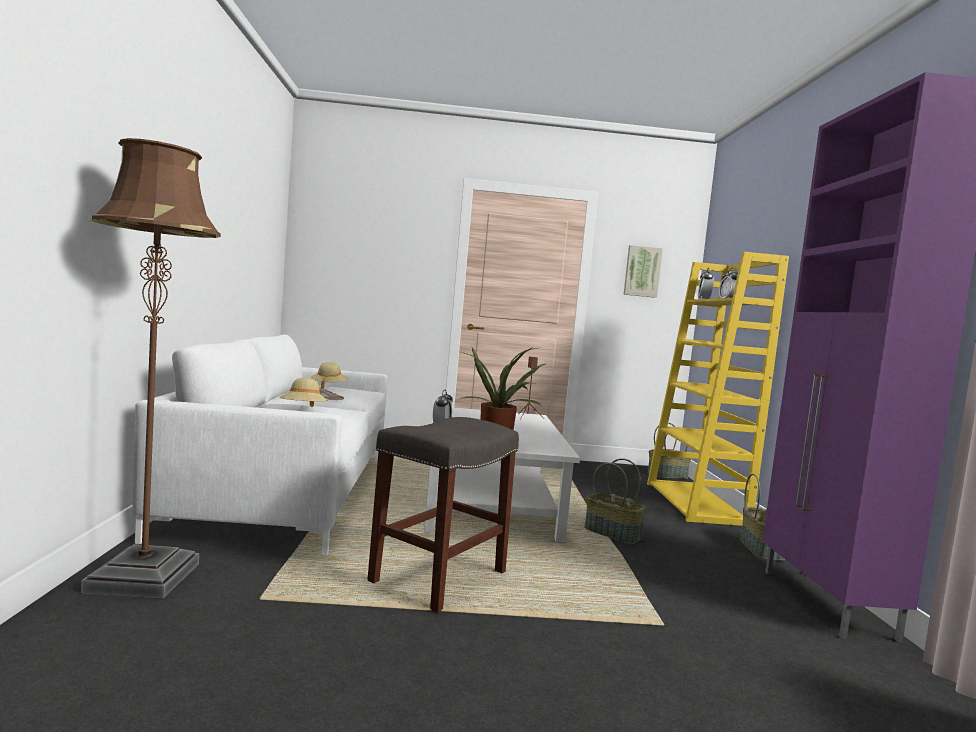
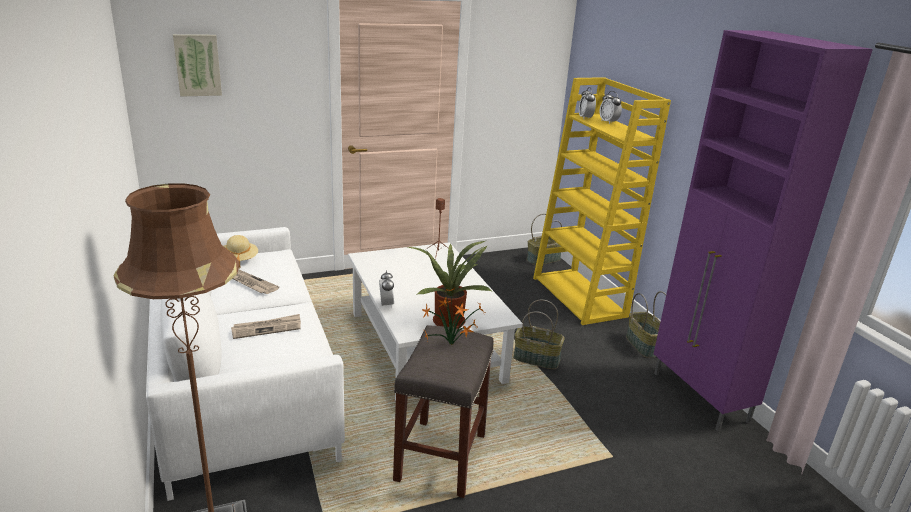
camera: 20 degrees left, 20 degrees up
beige hat [279,378,328,407] -> newspaper [231,314,301,339]
picture [624,245,663,298] -> picture moved to [173,34,222,97]
none -> potted plant [422,288,486,345]

